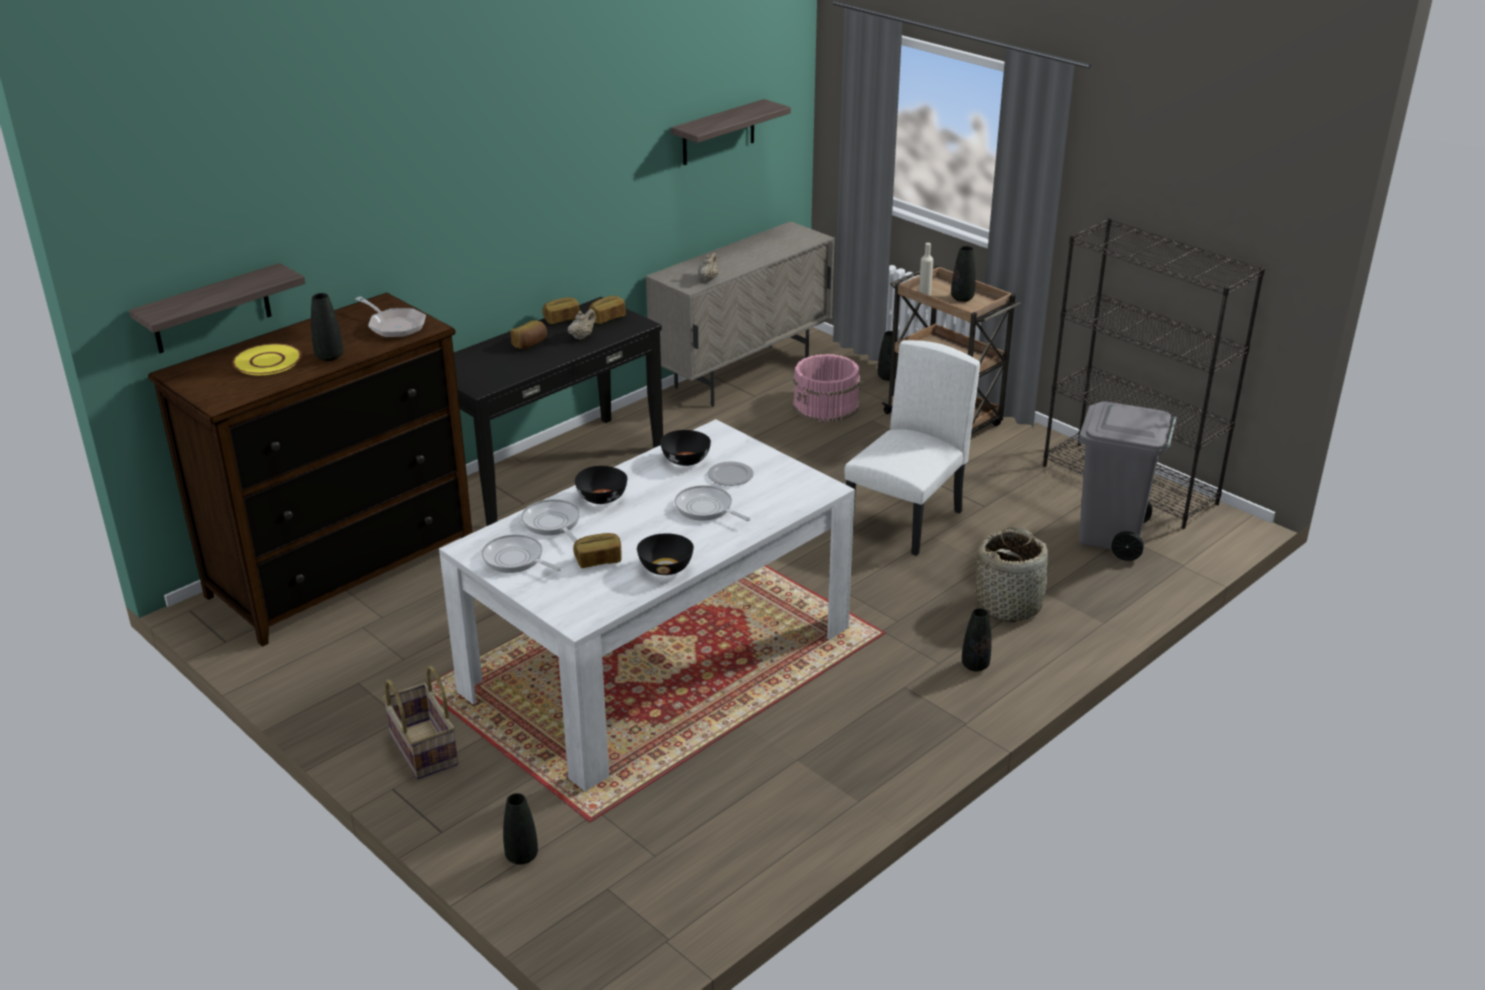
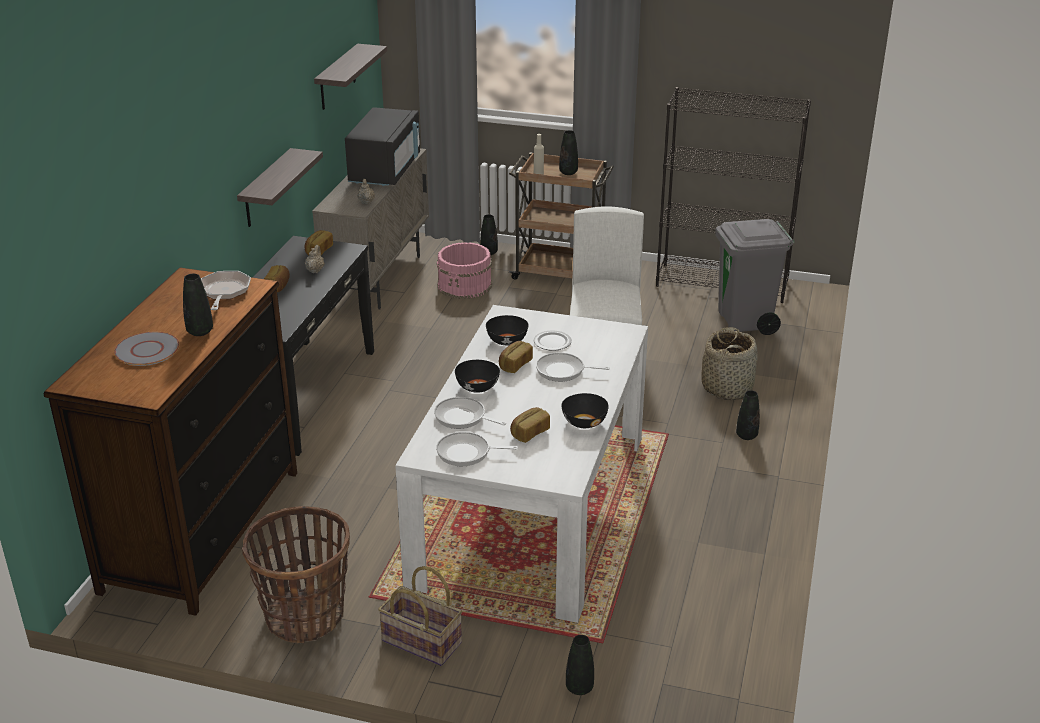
camera: 30 degrees left, 0 degrees up
shelf [129,263,305,353] -> shelf moved to [237,148,323,227]
yellow plate [232,344,301,375] -> grey plate [114,332,180,366]
frying pan [355,297,426,338] -> frying pan turned 105 degrees counterclockwise [201,271,251,310]
bread [543,297,580,324] -> bread moved to [499,341,533,373]
none -> basket [242,506,350,644]
none -> black microwave [345,107,420,186]

